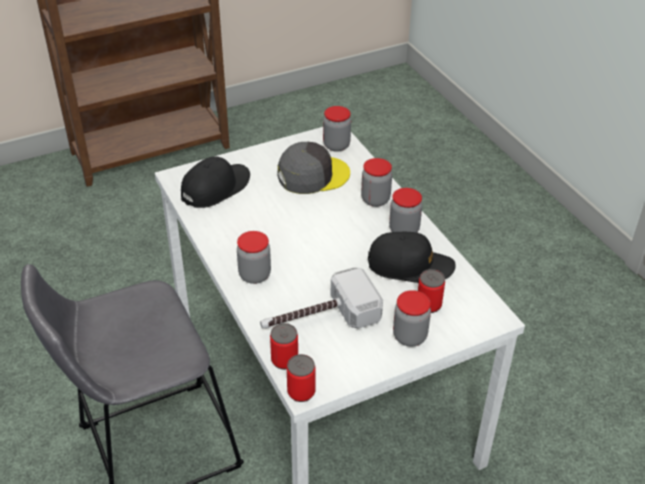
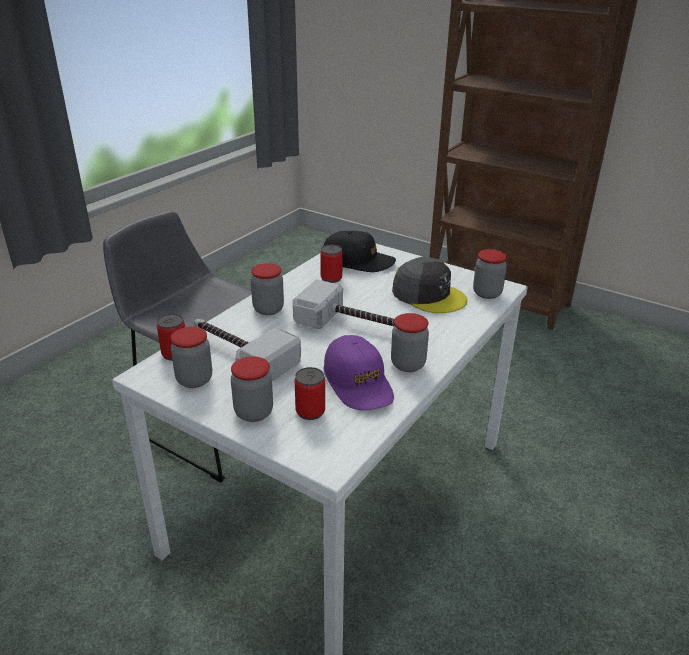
camera: 60 degrees right, 10 degrees down
can [287,354,316,402] -> can moved to [320,245,343,283]
jar [361,158,392,207] -> jar moved to [170,327,212,388]
black cap [368,231,456,283] -> purple cap [324,335,394,410]
none -> hammer [293,279,395,329]

